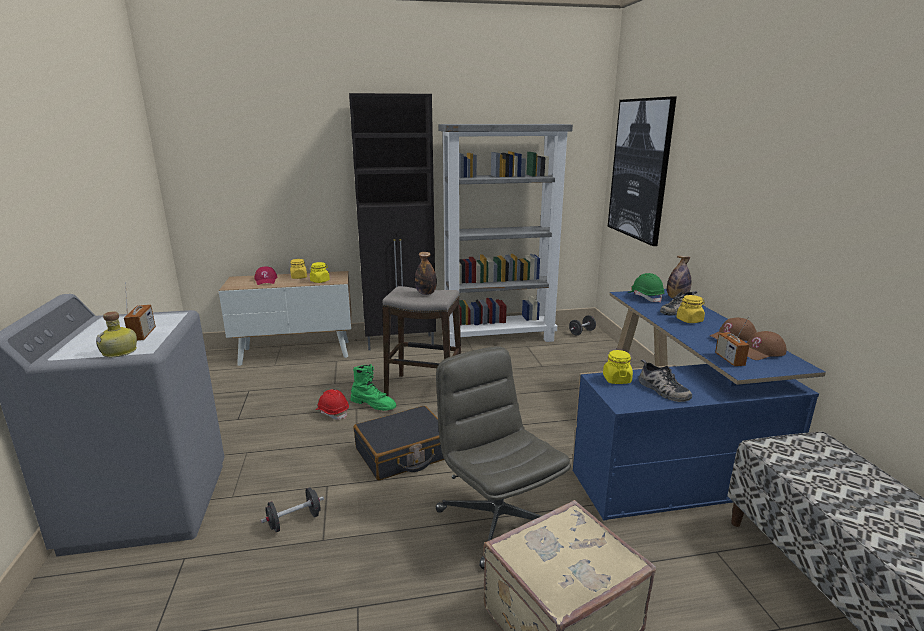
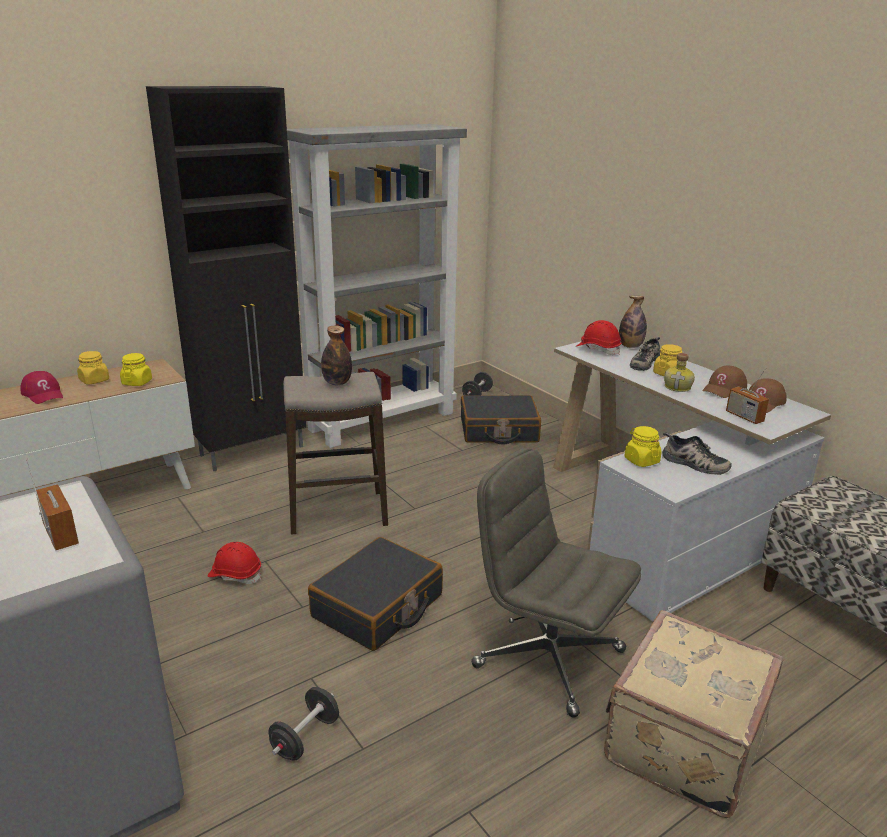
camera: 25 degrees left, 5 degrees up
bottle [96,311,137,357] -> bottle moved to [664,353,695,392]
green boot [351,364,396,411] -> none
blue desk [572,289,826,521] -> white desk [553,341,831,622]
picture [607,96,677,246] -> none
green hard hat [628,273,665,303] -> red hard hat [577,320,622,355]
none -> black suitcase [461,395,541,444]

